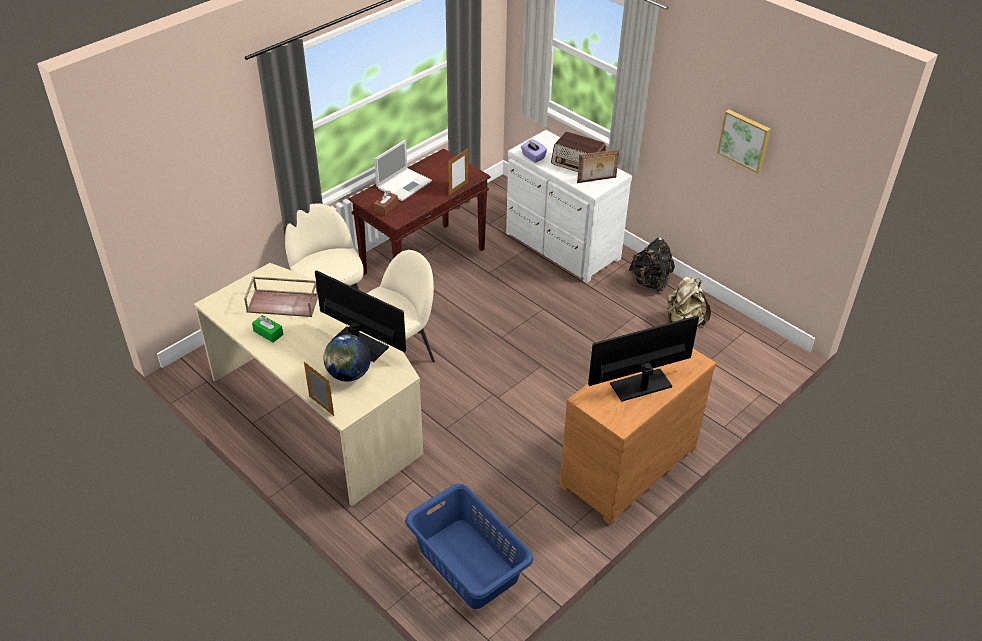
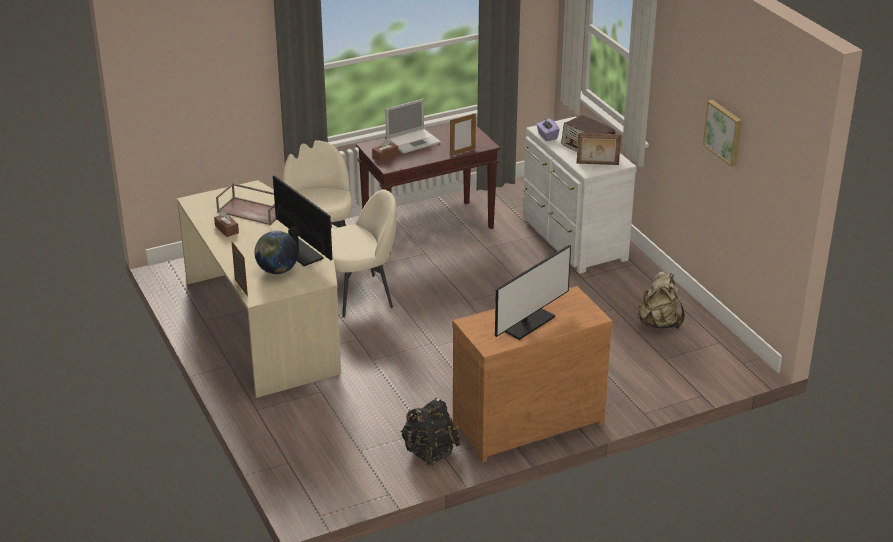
camera: 20 degrees right, 10 degrees down
green tissue box [252,315,283,343] -> brown tissue box [214,211,239,237]
blue laundry basket [405,484,533,609] -> none
monitor [588,315,699,402] -> monitor turned 135 degrees clockwise [495,245,571,340]
black backpack [629,238,675,292] -> black backpack moved to [401,398,461,466]

